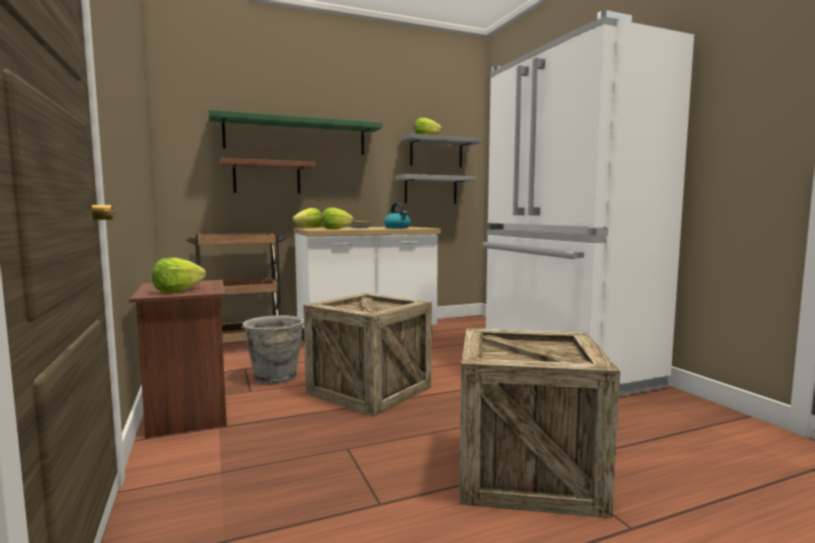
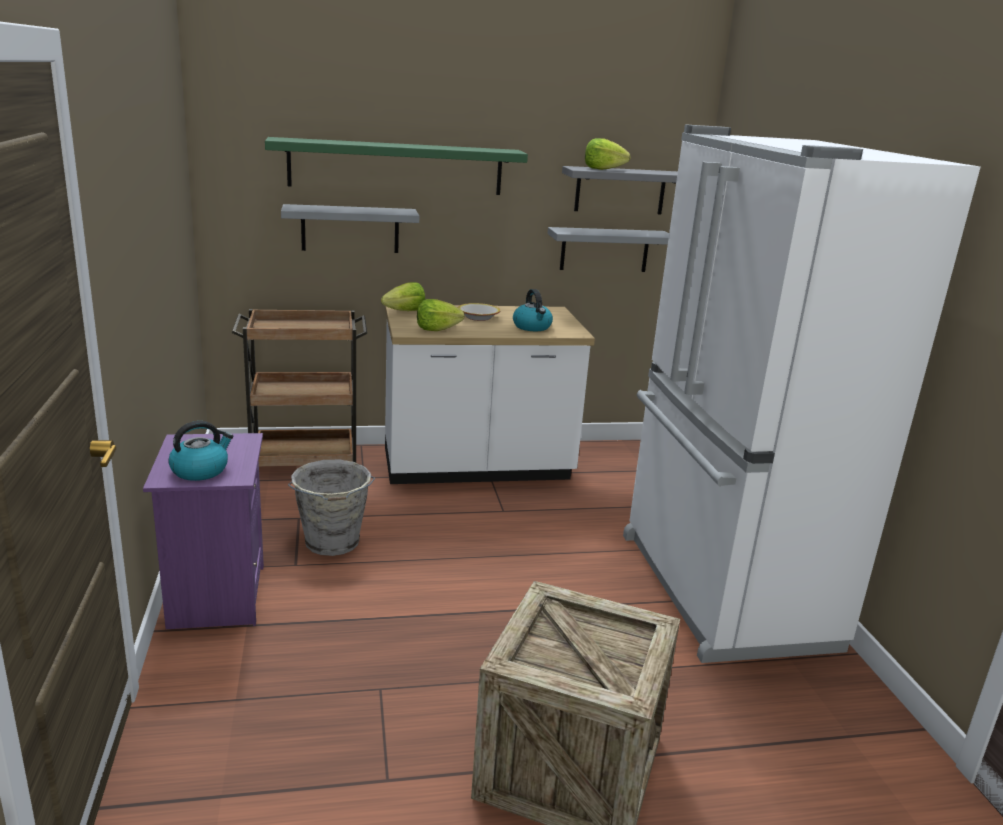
camera: 10 degrees right, 15 degrees up
brown nightstand [129,280,227,438] -> purple nightstand [143,433,264,629]
lettuce [152,257,206,293] -> kettle [168,421,233,481]
brown shelf [220,158,316,194] -> grey shelf [281,204,419,253]
crate [303,293,432,416] -> none

